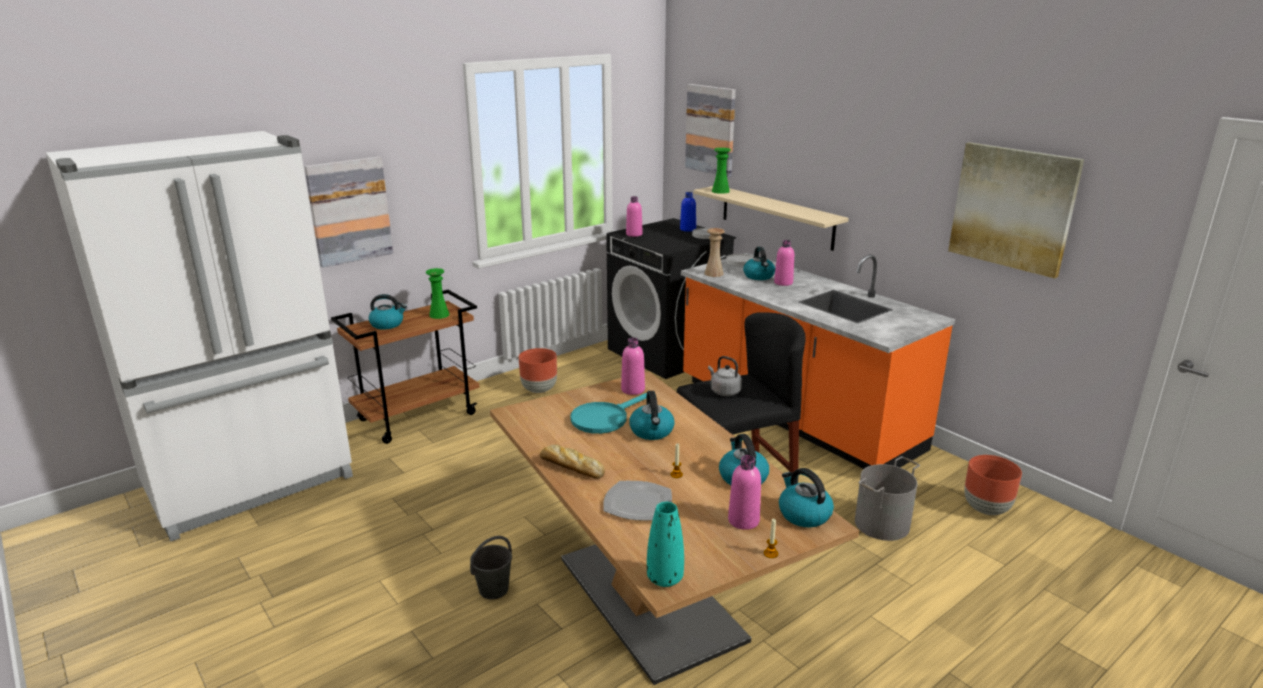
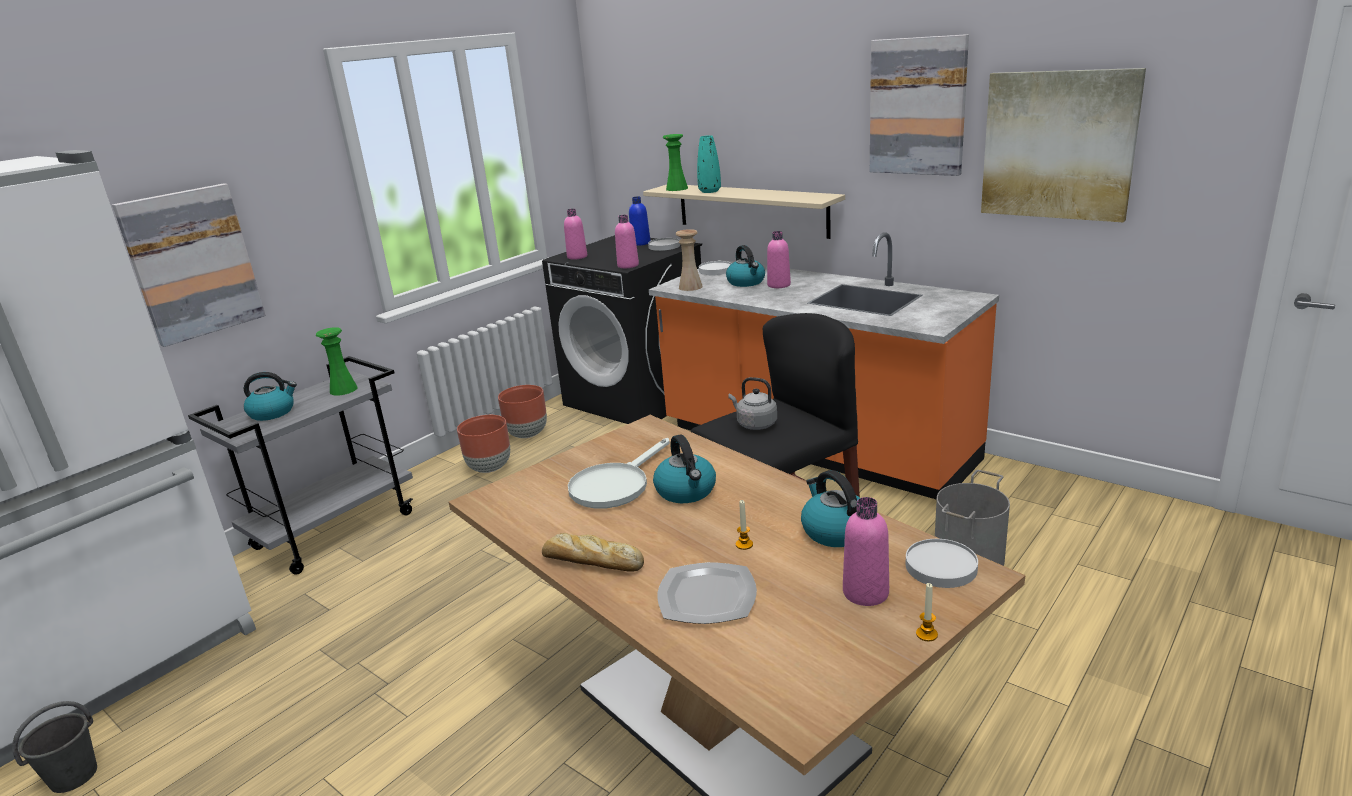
camera: 10 degrees left, 0 degrees up
brown cart [331,290,480,444] -> grey cart [188,356,413,575]
grey bucket [470,536,512,599] -> grey bucket moved to [12,701,97,793]
turquoise frying pan [570,393,647,434] -> white frying pan [568,438,670,508]
pink bottle [621,338,645,395] -> pink bottle moved to [615,215,639,268]
turquoise vase [647,502,684,587] -> turquoise vase moved to [697,135,721,193]
picture [685,84,736,178] -> picture moved to [870,34,969,176]
kettle [779,468,834,527] -> white plate [905,539,978,588]
brown planter [964,455,1022,515] -> brown planter moved to [498,385,547,438]

